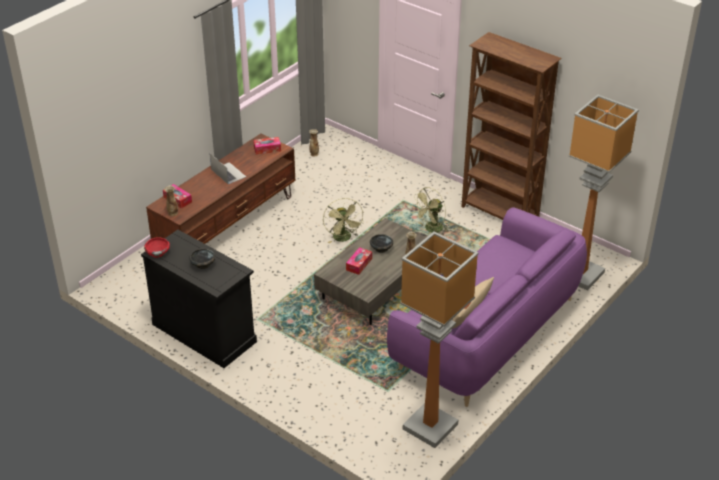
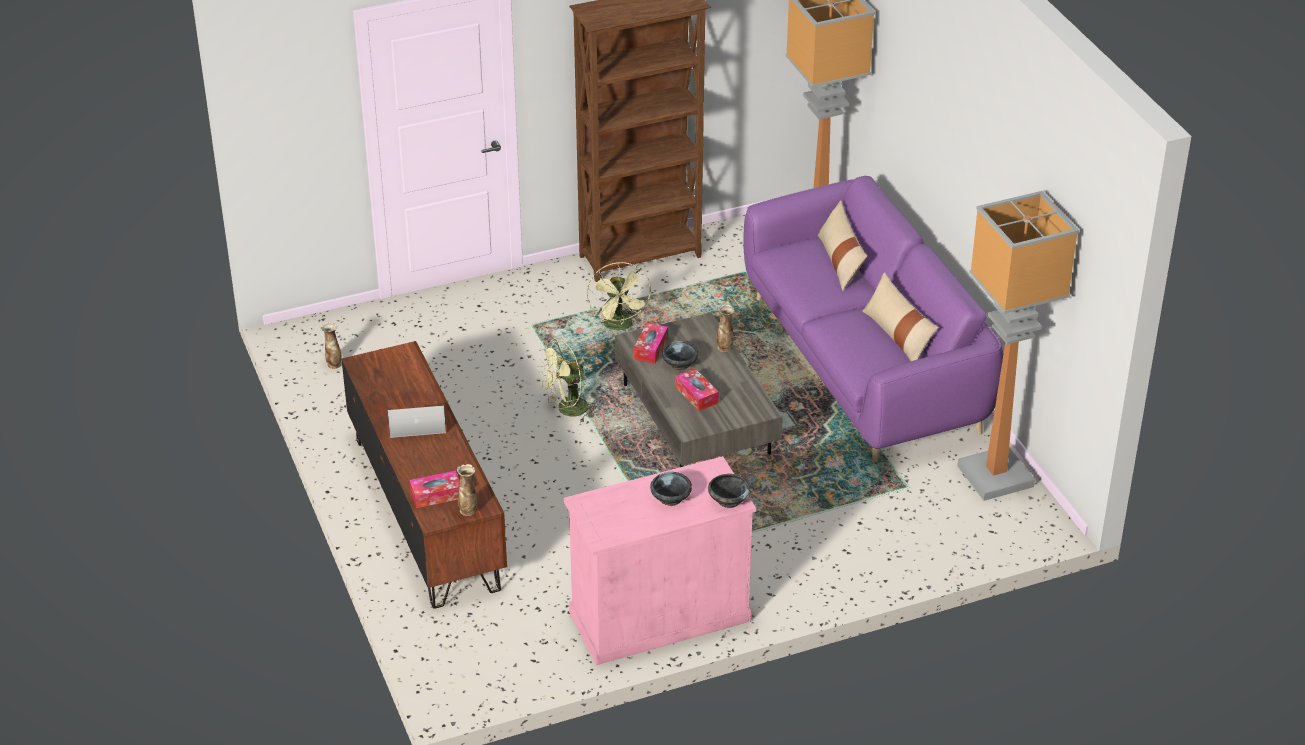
camera: 60 degrees left, 0 degrees up
black cabinet [141,230,257,368] -> pink cabinet [563,456,756,665]
red bowl [144,237,170,258] -> none
tissue box [253,137,281,155] -> tissue box moved to [634,323,668,364]
green fan [323,198,364,243] -> green fan turned 135 degrees clockwise [537,340,598,422]
none -> black bowl [708,474,750,508]
none -> beige pillow [818,200,867,290]

